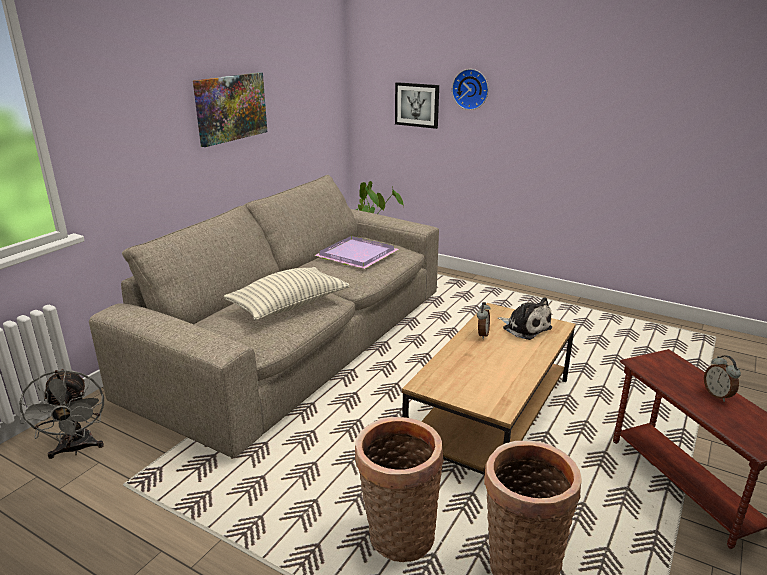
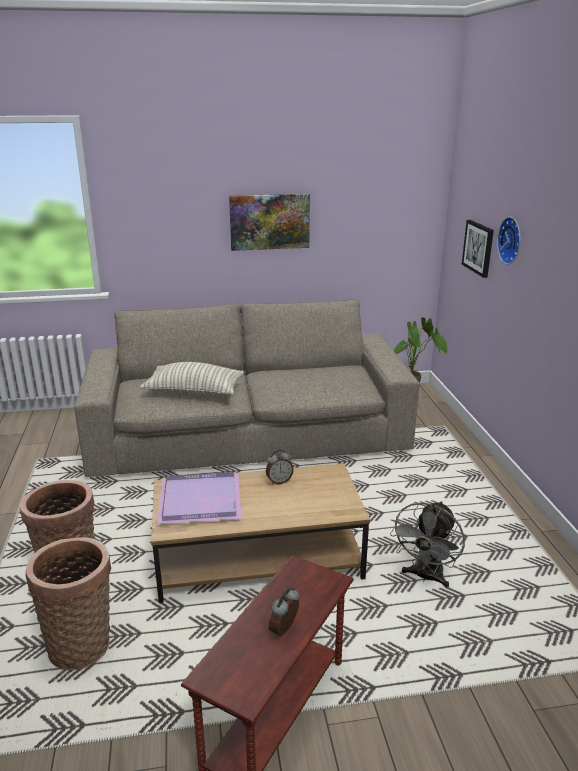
camera: 50 degrees right, 0 degrees up
grey fan [19,369,104,459] -> grey fan moved to [390,501,465,588]
purple tray [314,236,399,269] -> purple tray moved to [157,472,242,525]
plush toy [498,297,552,340] -> none

